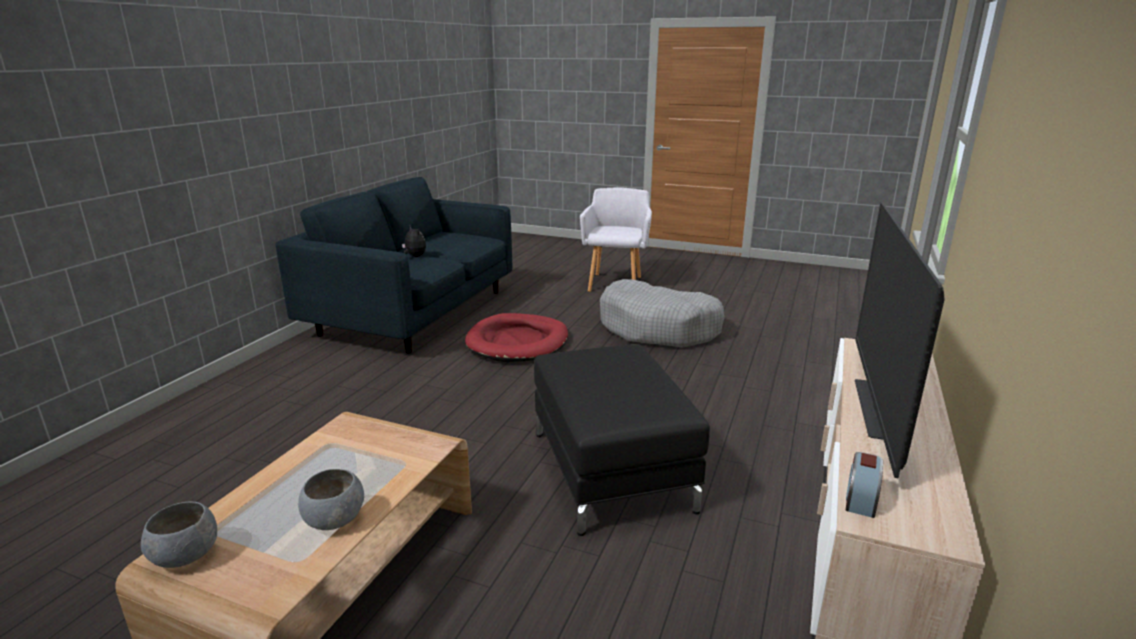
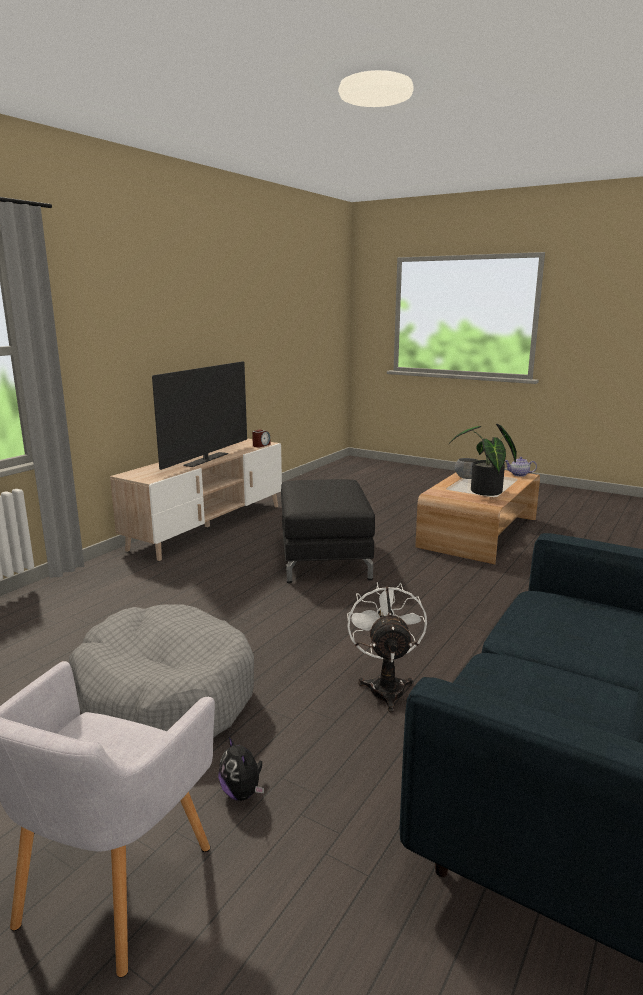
camera: 170 degrees left, 5 degrees down
grey bowl [141,502,217,568] -> teapot [505,457,537,477]
plush toy [402,226,426,257] -> plush toy moved to [218,737,264,801]
red dog bed [465,313,568,362] -> white fan [347,582,427,712]
none -> potted plant [449,424,517,496]

